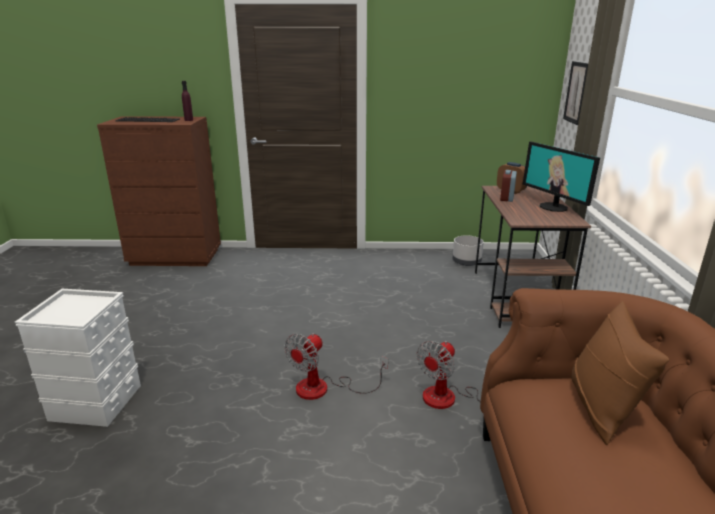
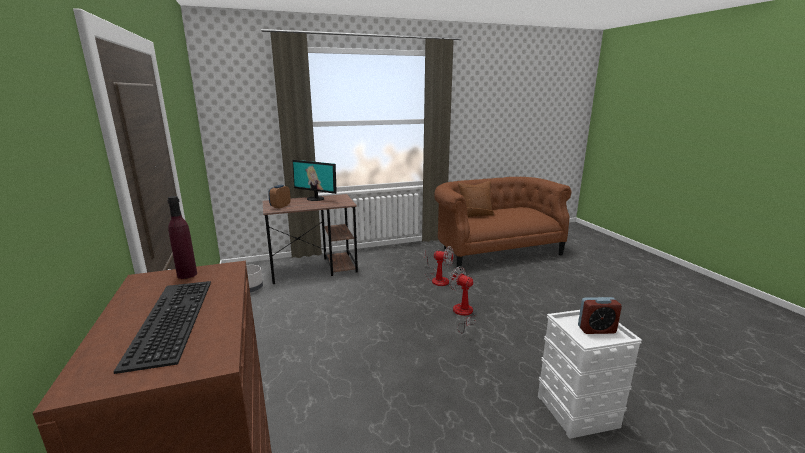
camera: 110 degrees left, 5 degrees down
fan [284,333,388,400] -> fan turned 150 degrees counterclockwise [449,266,476,334]
alarm clock [500,170,517,202] -> alarm clock moved to [578,297,622,334]
monitor [523,142,600,212] -> monitor turned 75 degrees clockwise [292,160,337,201]
picture [563,61,588,125] -> none

